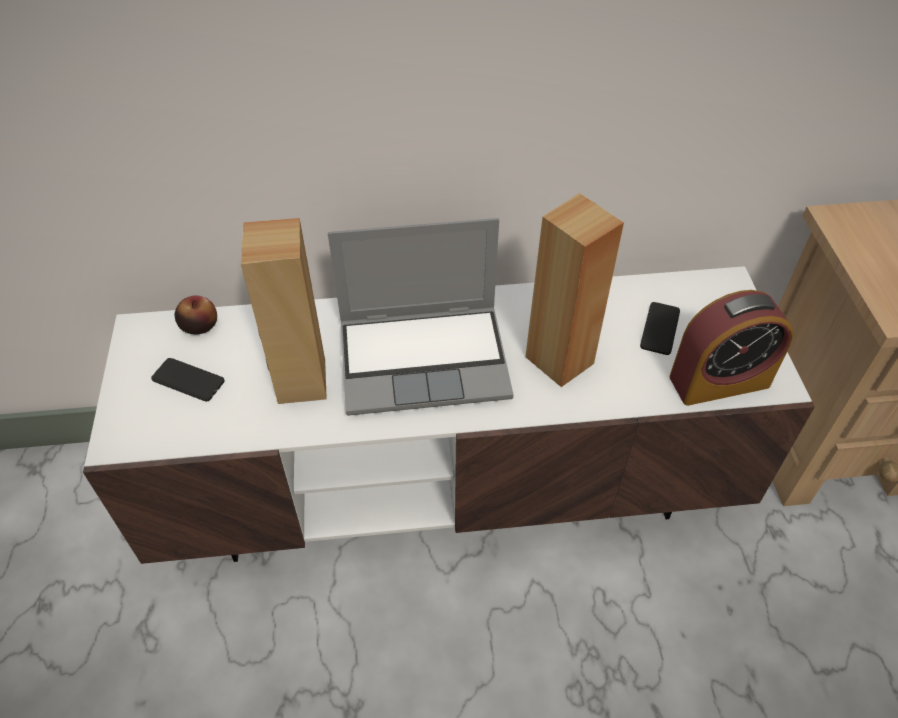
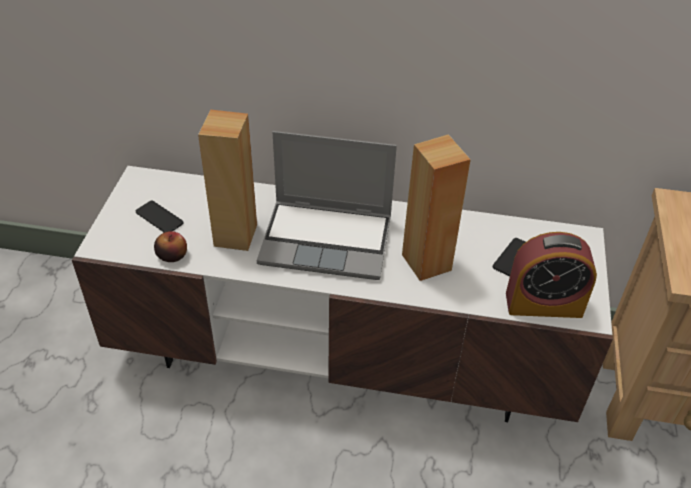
camera: 15 degrees right, 5 degrees down
apple [175,296,217,334] -> apple moved to [154,231,187,262]

